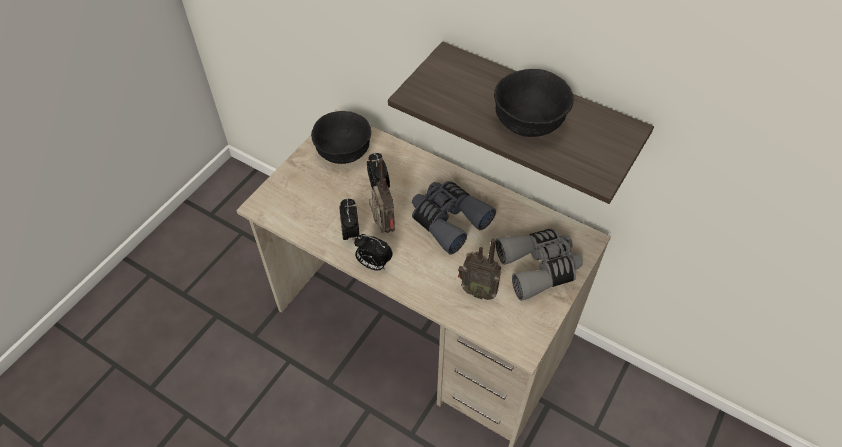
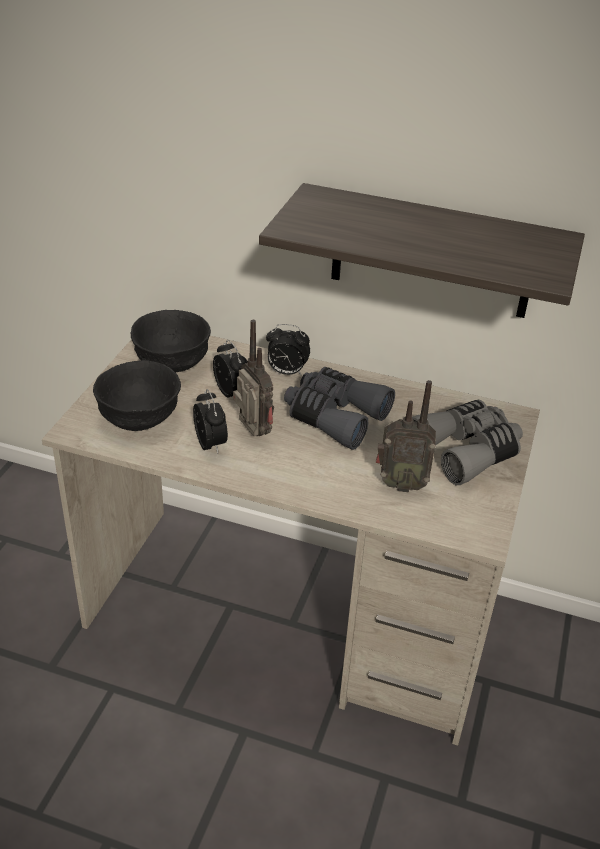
camera: 15 degrees left, 15 degrees down
alarm clock [354,234,393,270] -> alarm clock moved to [266,324,310,376]
black bowl [494,69,574,137] -> black bowl moved to [93,360,181,431]

